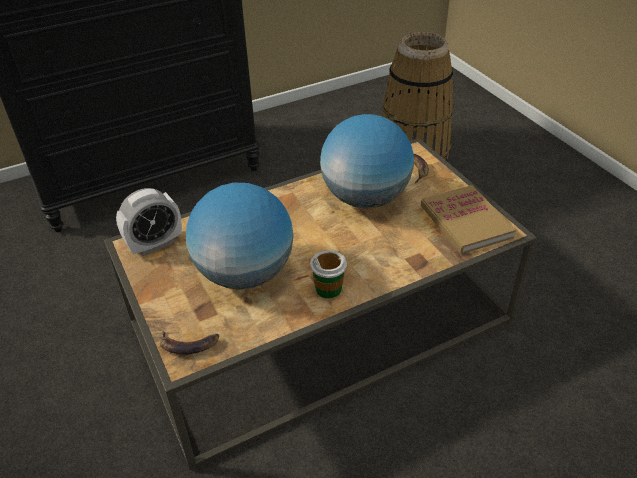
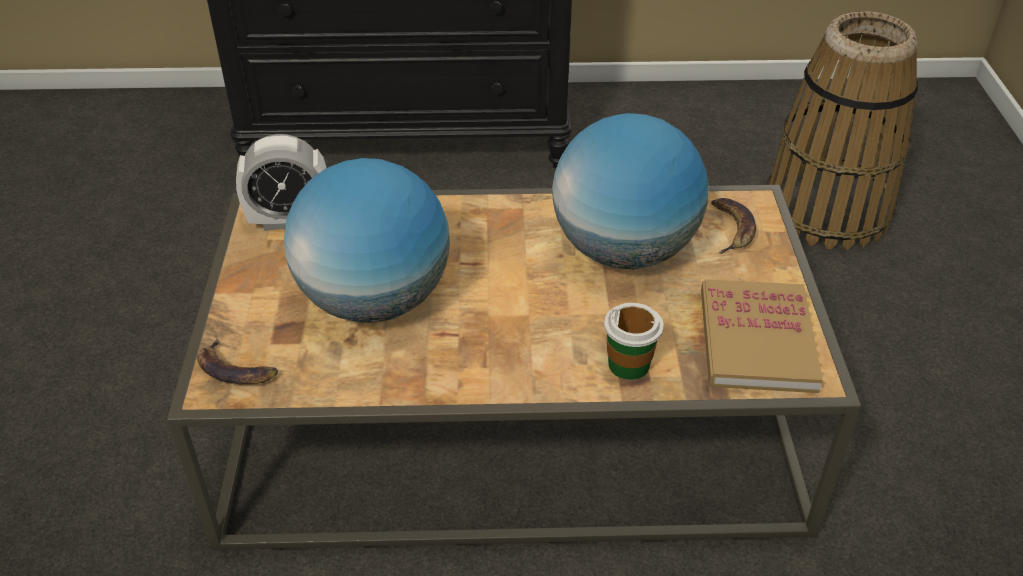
camera: 25 degrees right, 0 degrees up
cup [310,250,347,298] -> cup moved to [604,303,664,380]

